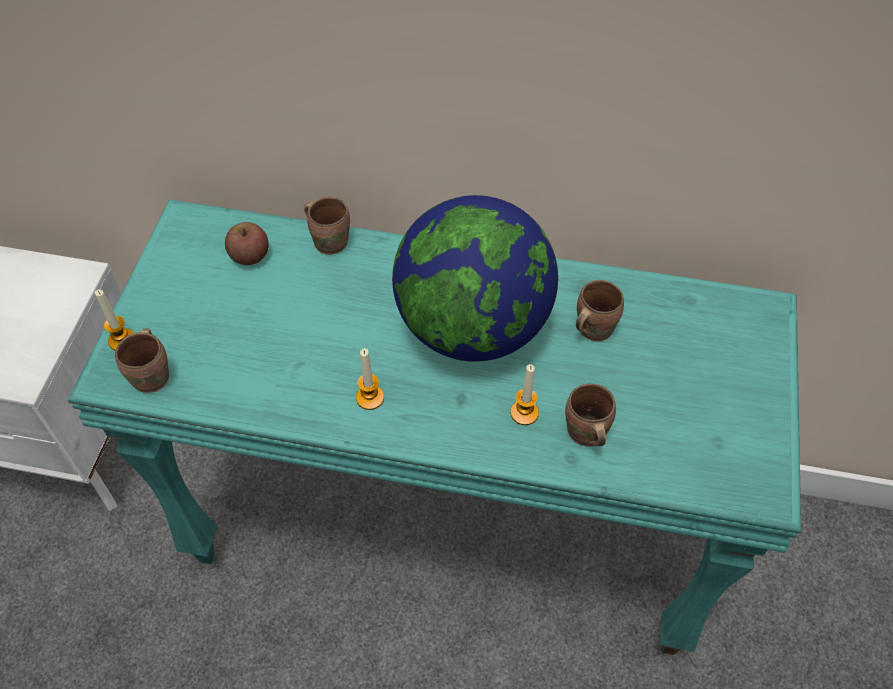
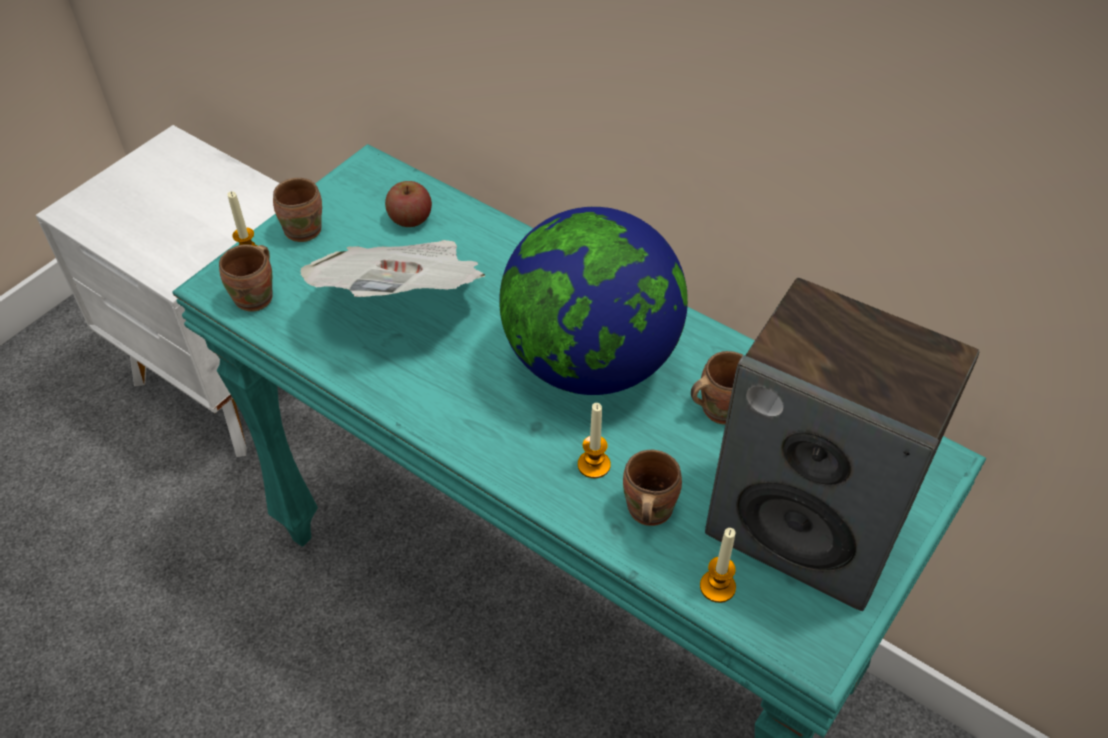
camera: 25 degrees right, 5 degrees down
brown mug [304,196,350,255] -> brown mug moved to [273,178,322,242]
candle [356,348,384,410] -> candle moved to [700,528,736,603]
none -> newspaper [300,240,485,297]
none -> speaker [705,278,979,611]

